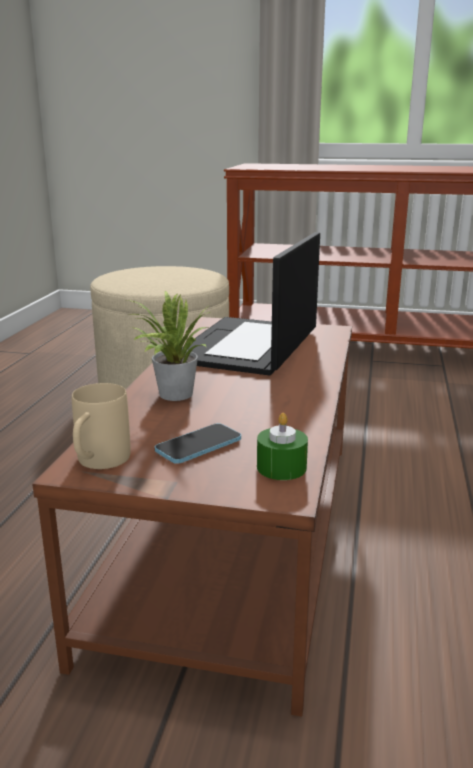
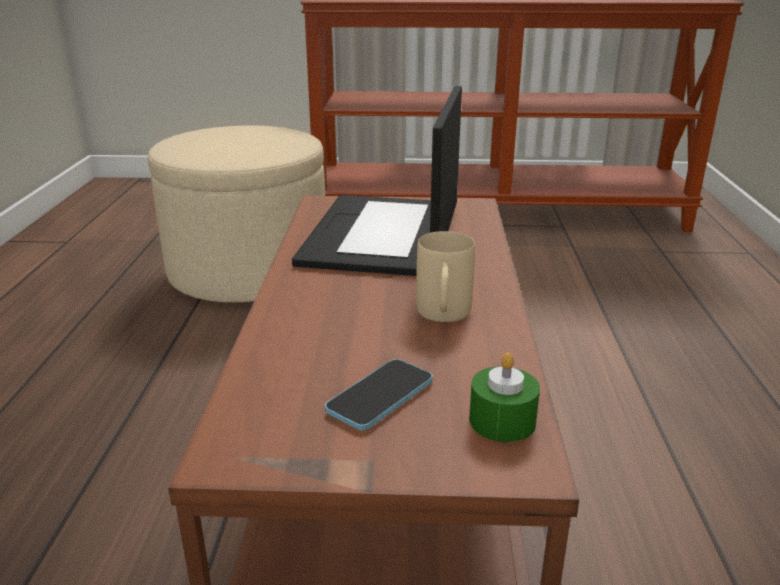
camera: 10 degrees left, 5 degrees up
beige mug [72,383,131,469] -> beige mug moved to [416,231,475,322]
potted plant [127,291,210,401] -> none

